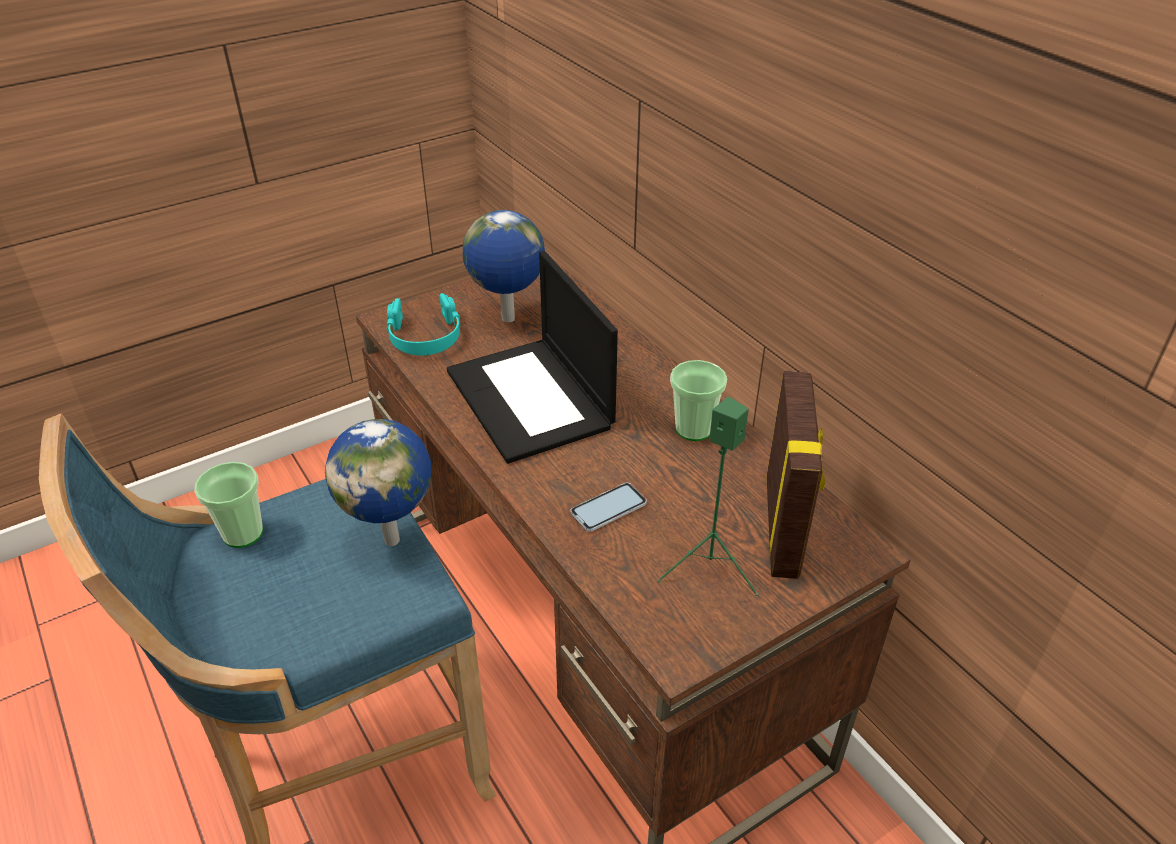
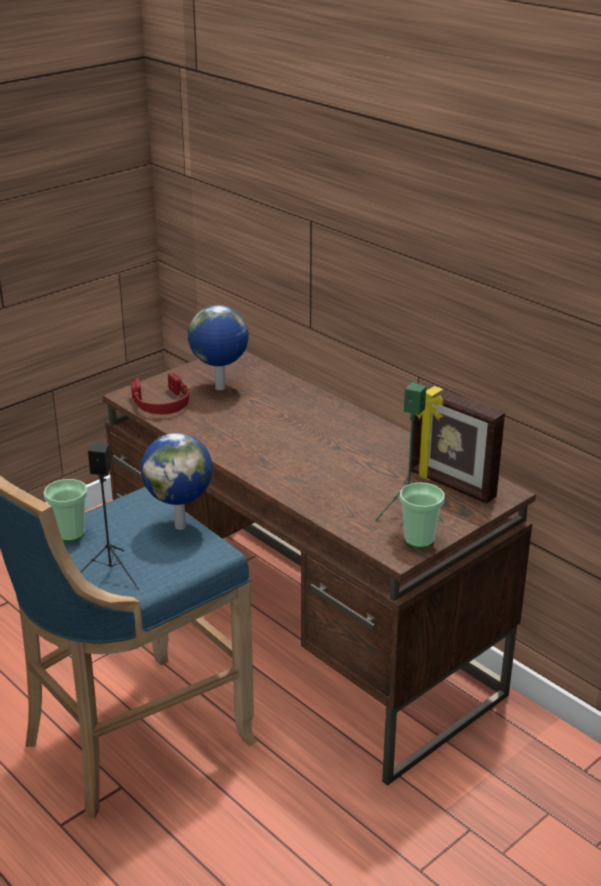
camera: 10 degrees left, 10 degrees down
turquoise headphones [387,293,460,356] -> red headphones [131,372,189,414]
laptop [447,251,618,464] -> none
phone [571,483,647,532] -> none
cup [670,360,727,441] -> cup moved to [400,482,445,548]
picture frame [767,371,825,579] -> picture frame turned 135 degrees clockwise [411,382,505,504]
none -> black speaker [81,443,139,589]

